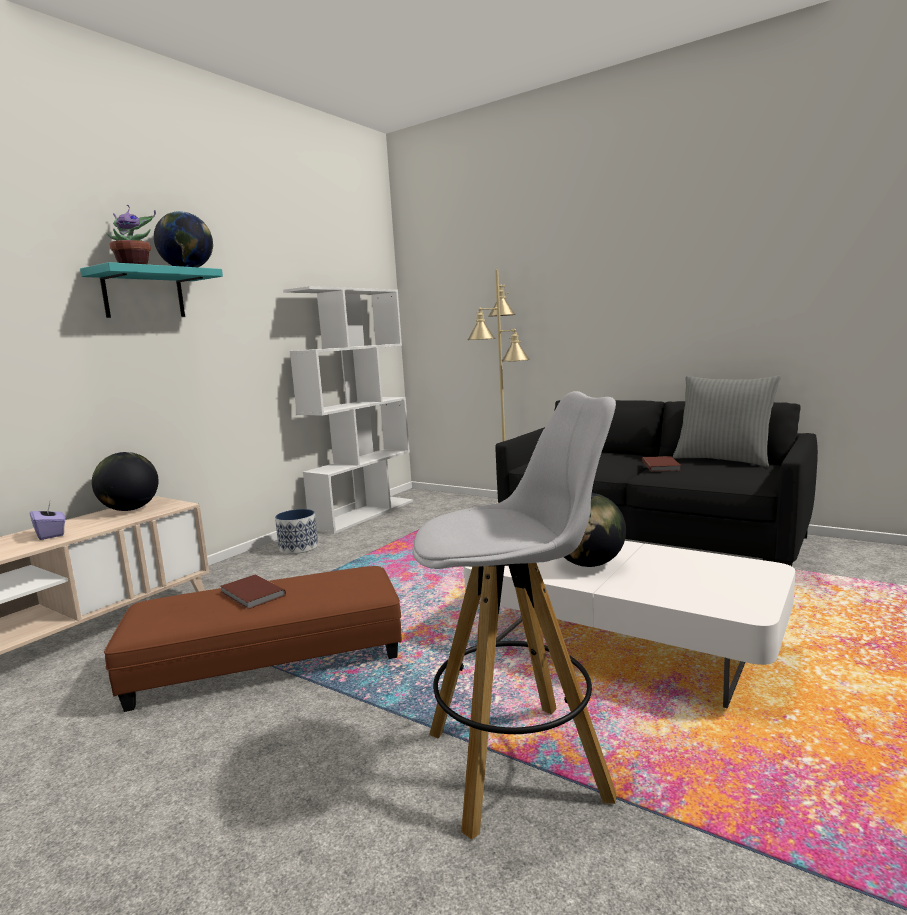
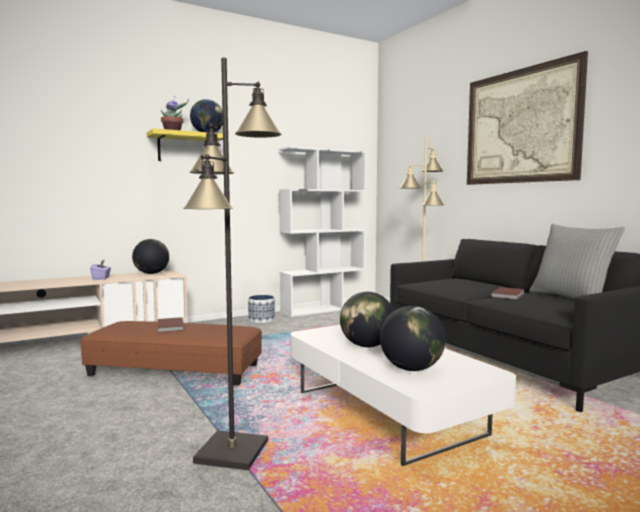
camera: 25 degrees right, 5 degrees down
turquoise shelf [80,262,223,318] -> yellow shelf [147,128,223,161]
white stool [412,391,617,840] -> black floor lamp [183,58,282,470]
none -> globe [380,306,446,371]
none -> picture [467,51,588,185]

